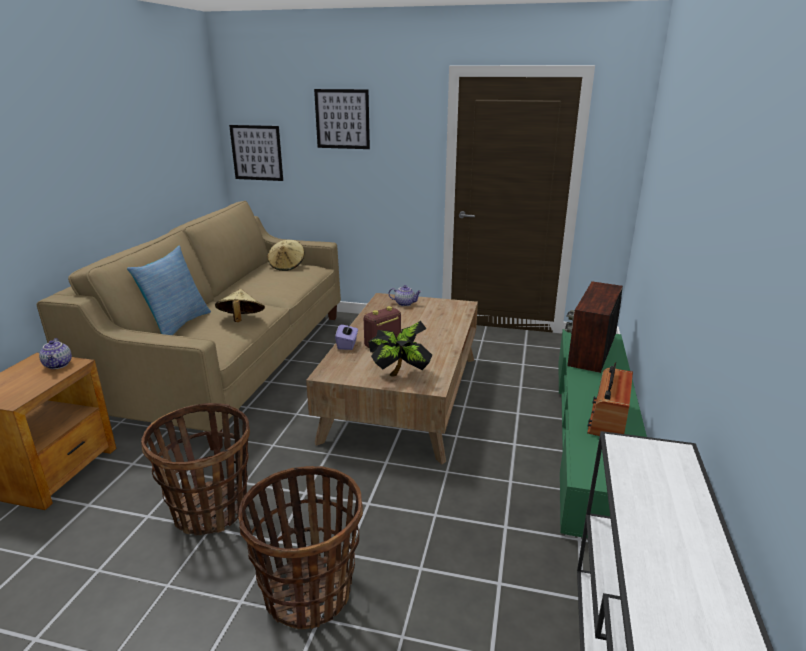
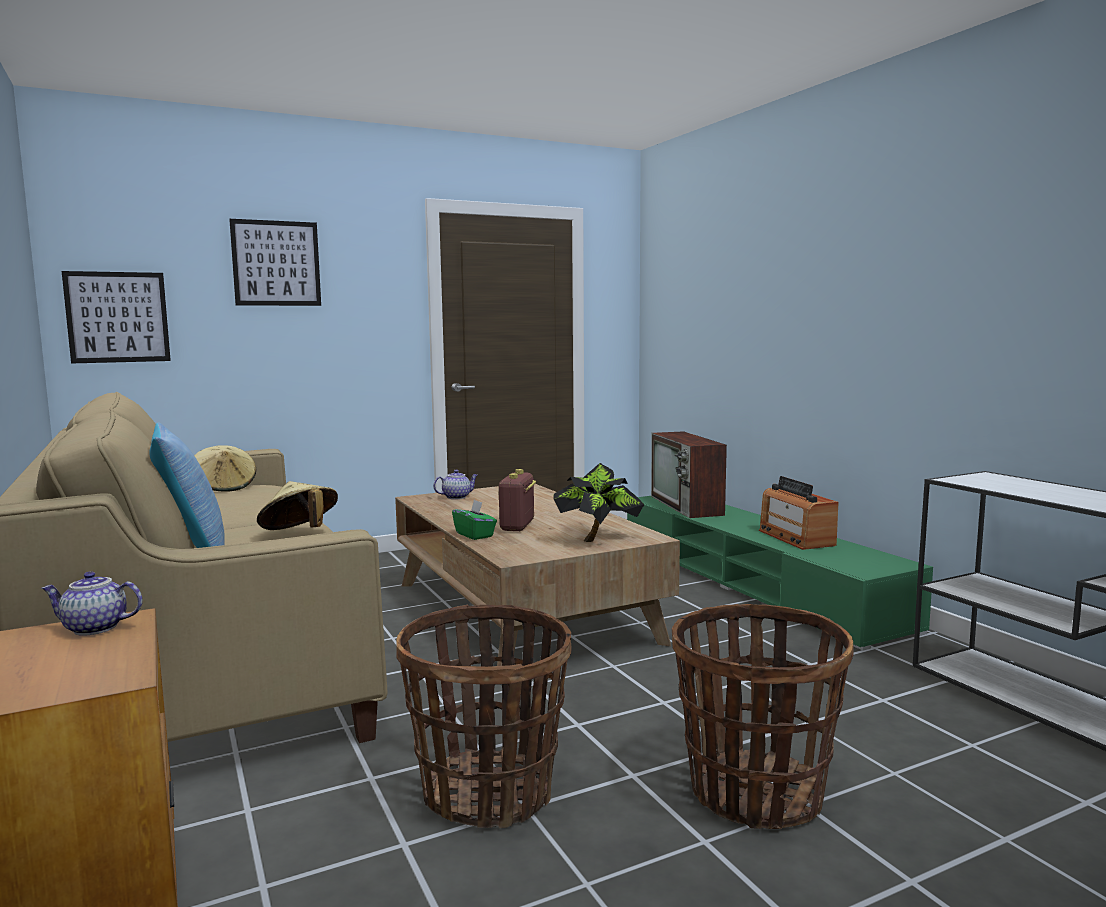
camera: 40 degrees left, 15 degrees down
teapot [39,338,72,369] -> teapot turned 150 degrees clockwise [41,571,142,636]
purple tissue box [335,323,358,350] -> green tissue box [452,499,497,540]

